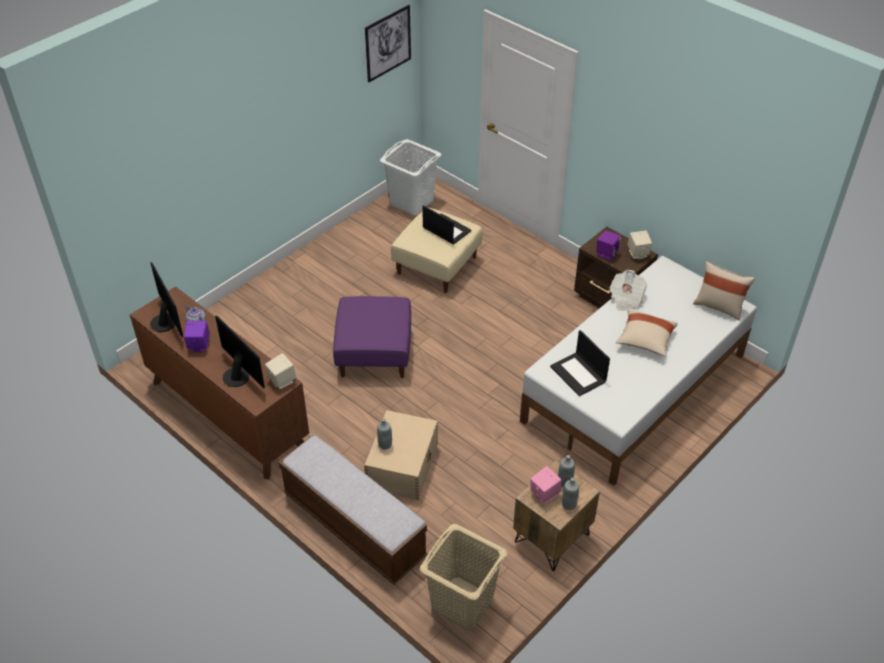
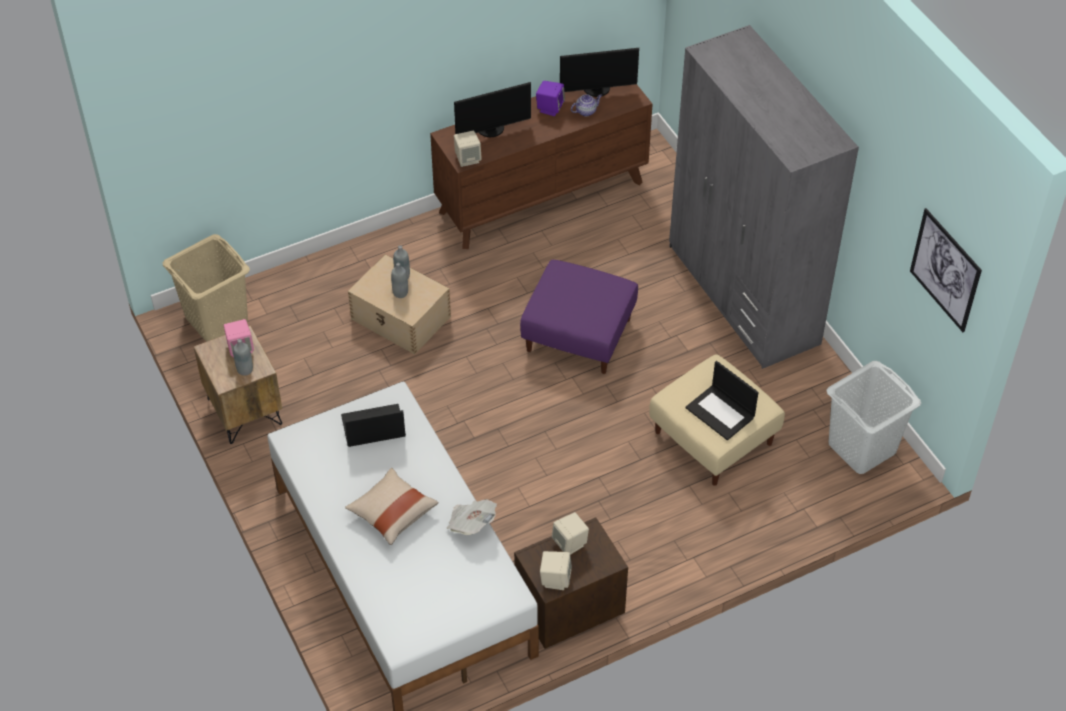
camera: 110 degrees right, 5 degrees up
bench [278,435,428,585] -> none
laptop [422,205,471,244] -> laptop turned 75 degrees clockwise [686,361,758,440]
grey bottle [562,477,579,510] -> grey bottle moved to [391,263,408,298]
purple speaker [596,231,621,261] -> beige speaker [552,512,589,555]
beige pillow [693,261,755,321] -> none
none -> grey wardrobe [669,25,859,369]

